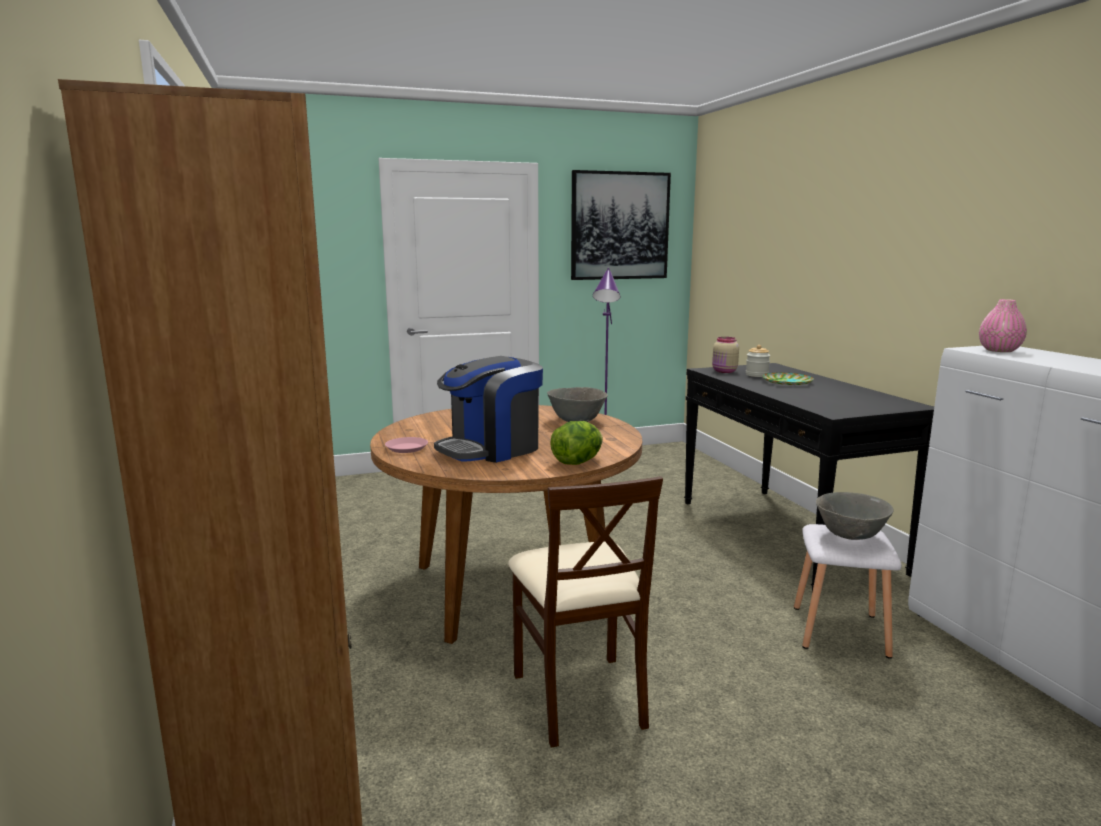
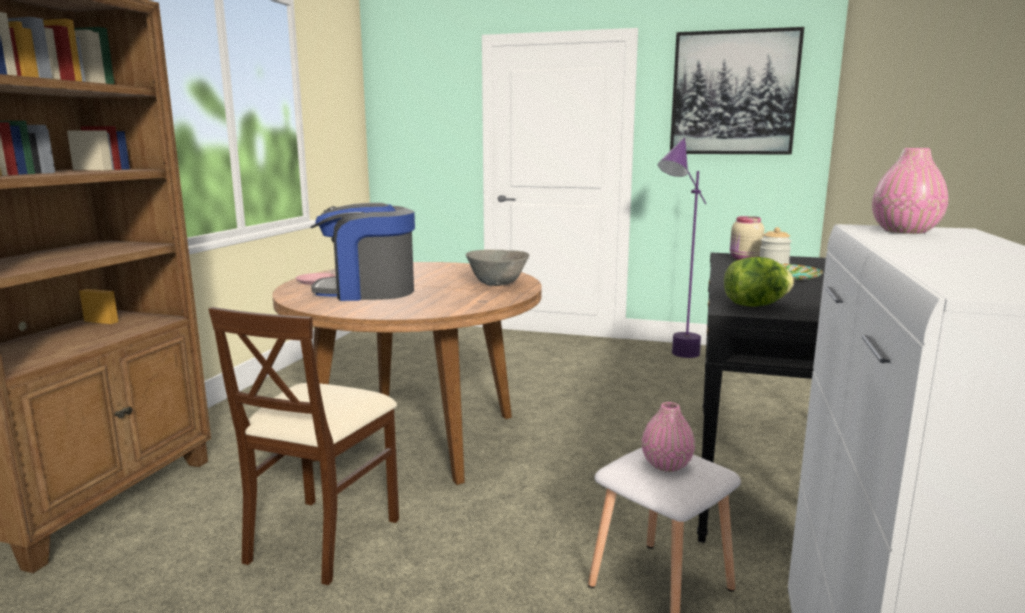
camera: 35 degrees right, 0 degrees up
lettuce [550,421,603,465] -> lettuce moved to [724,257,794,307]
grey bowl [816,492,894,540] -> pink vase [642,402,695,472]

